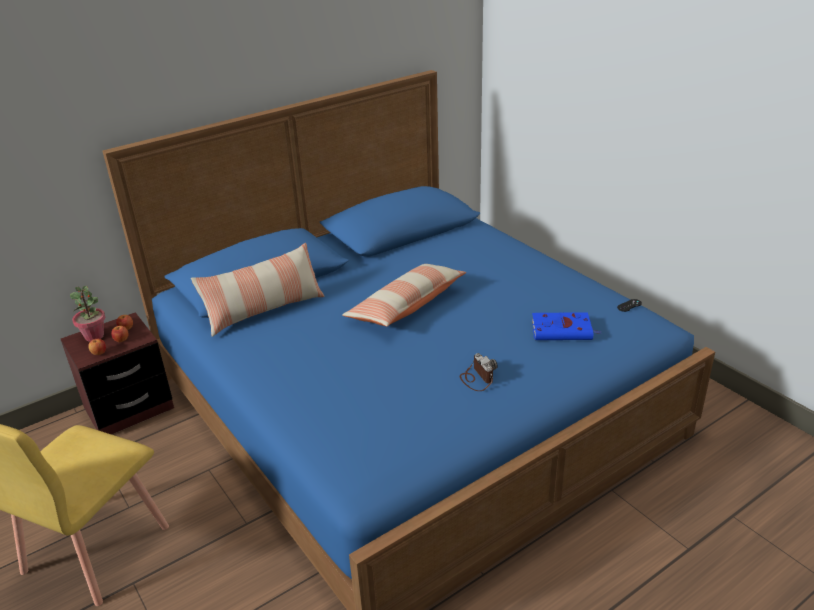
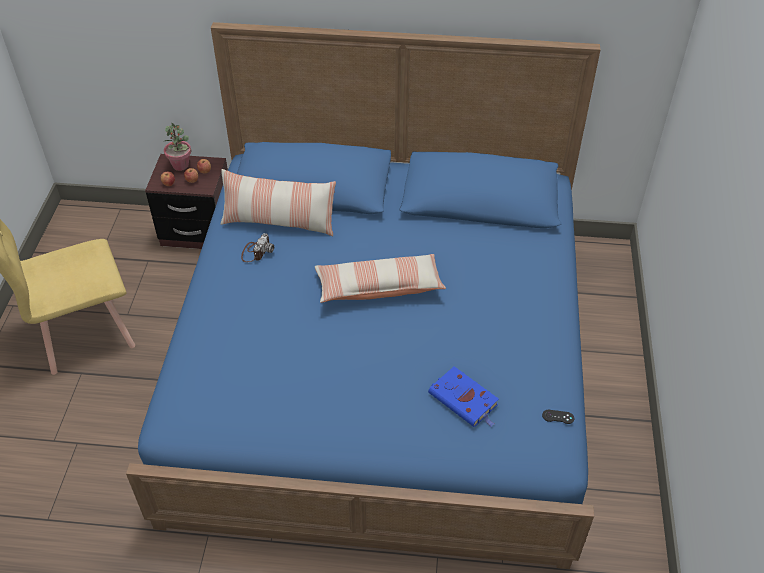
camera: 40 degrees right, 15 degrees up
camera [460,353,498,391] -> camera moved to [241,233,274,262]

